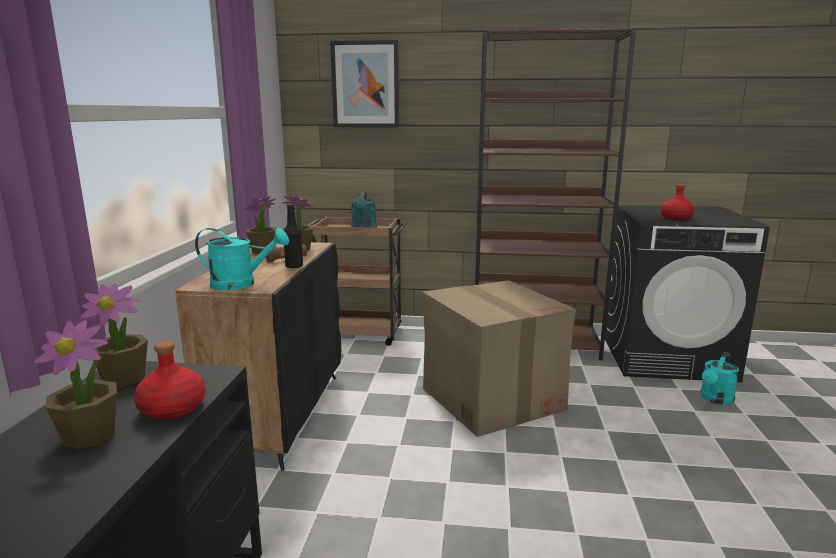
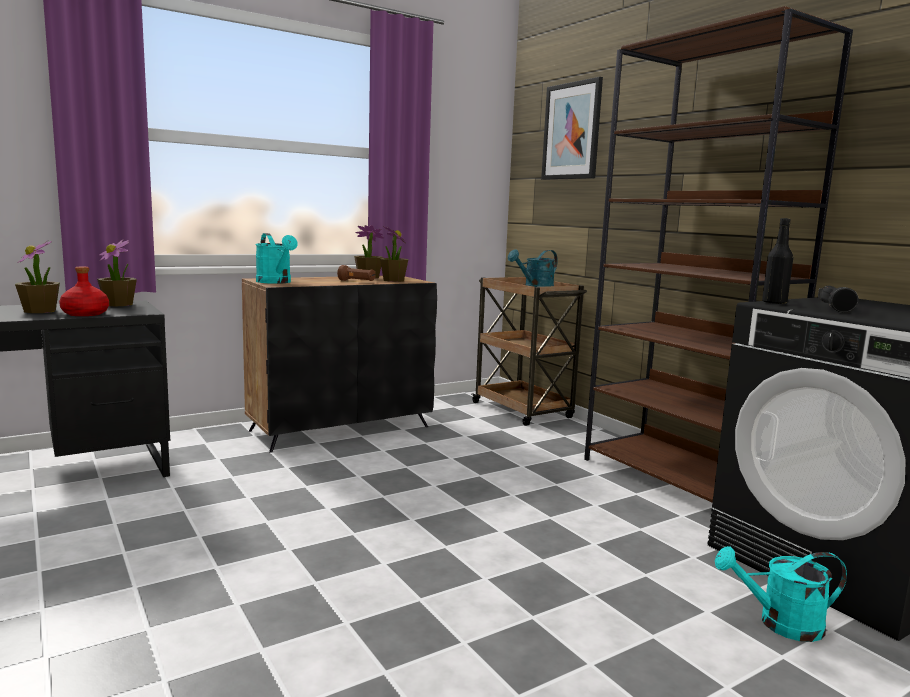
camera: 50 degrees right, 5 degrees down
black bottle [284,204,303,269] -> black bottle moved to [762,218,794,304]
cardboard box [422,280,576,437] -> none
red bottle [660,184,695,220] -> black flashlight [818,286,859,313]

